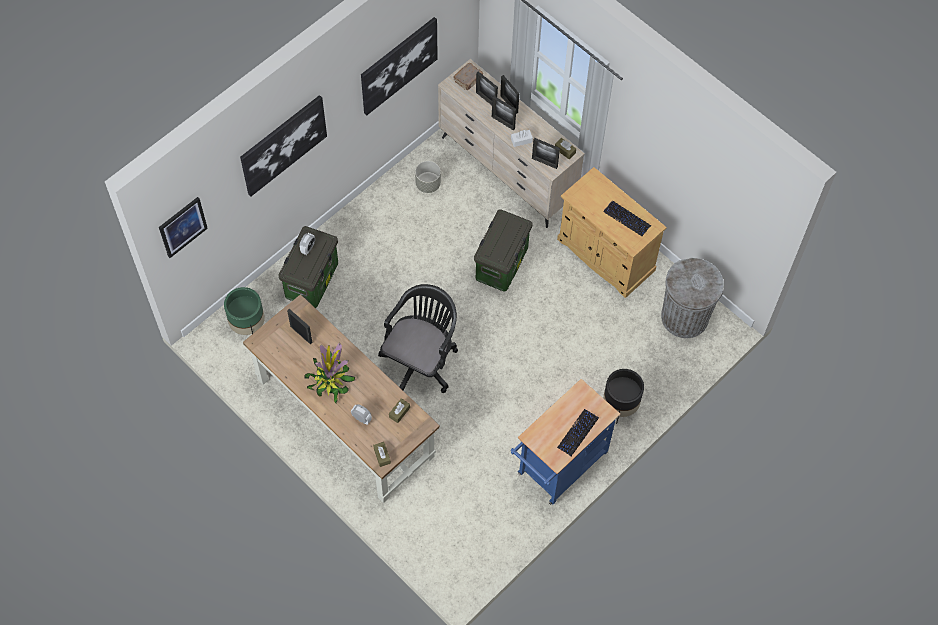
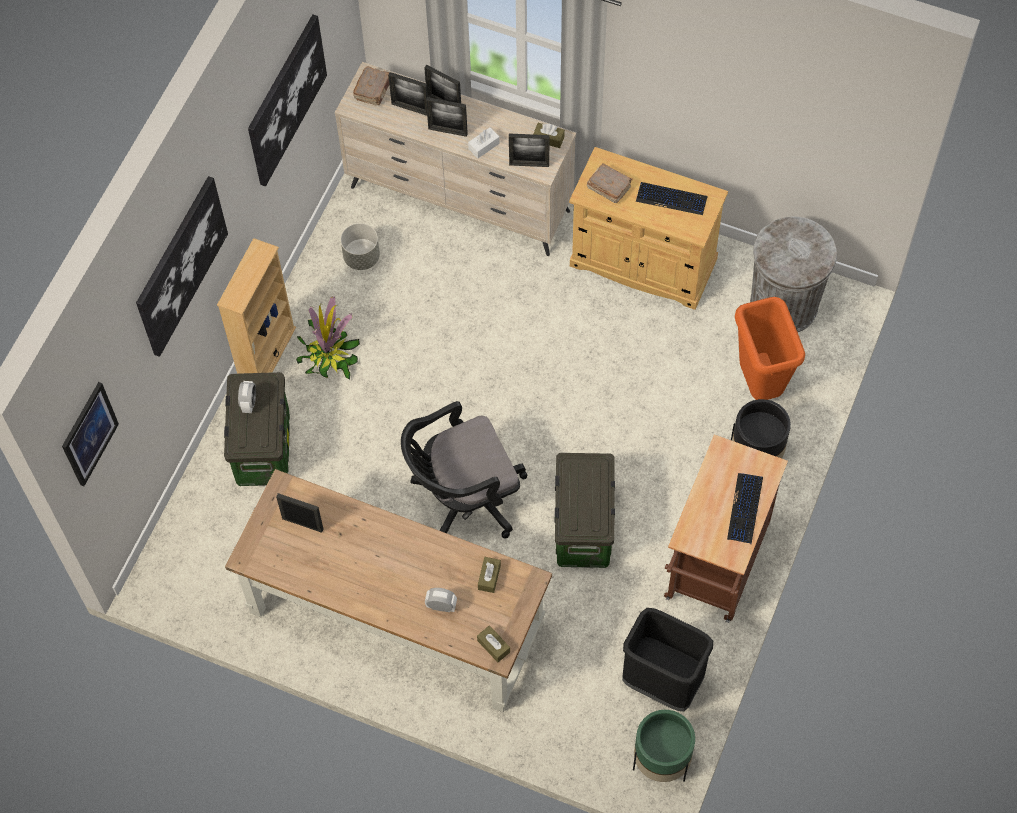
camera: 20 degrees left, 0 degrees up
green planter [224,287,265,335] -> green planter moved to [633,710,695,782]
potted plant [304,343,355,403] -> potted plant moved to [296,296,360,380]
black office chair [378,284,458,393] -> black office chair turned 120 degrees counterclockwise [401,401,527,539]
storage box [474,209,532,292] -> storage box moved to [555,453,615,568]
blue cart [511,379,620,505] -> brown cart [664,435,788,623]
none -> beige bookcase [217,238,296,374]
none -> brown book [587,163,632,203]
none -> black trash can [622,608,713,711]
none -> orange trash can [735,297,805,400]

